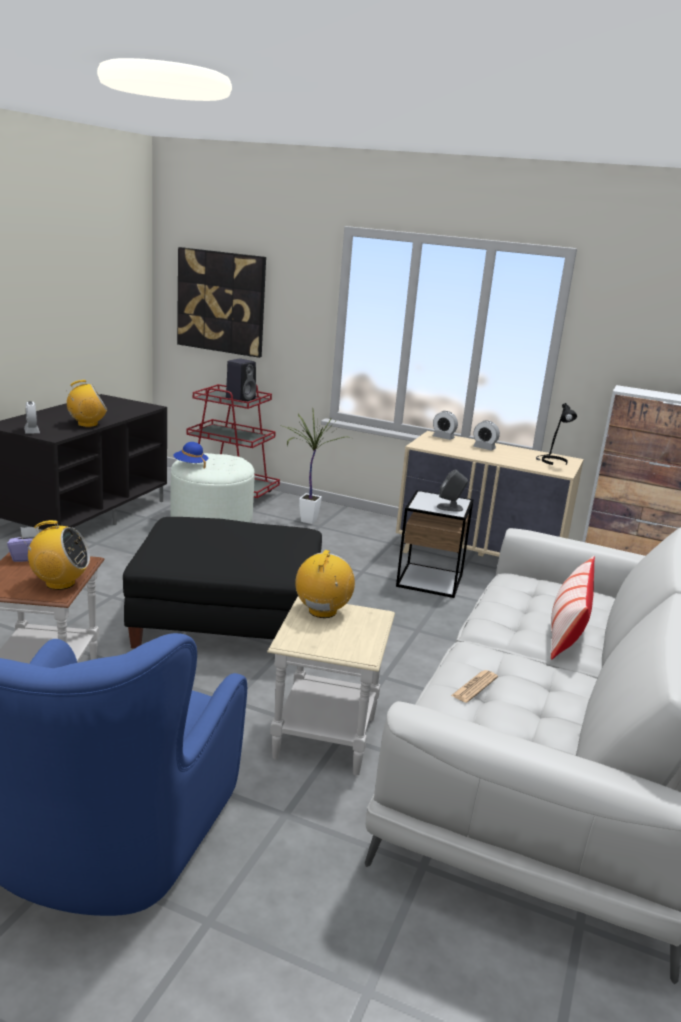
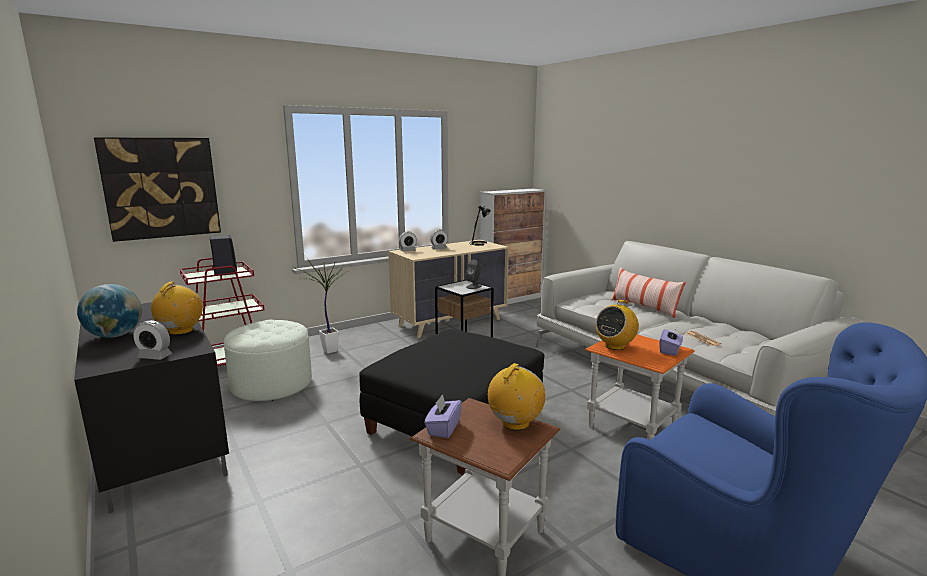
camera: 55 degrees left, 5 degrees down
blue hat [173,442,208,469] -> none
beige side table [267,596,395,776] -> orange side table [585,335,695,440]
radio [295,550,355,618] -> radio turned 90 degrees counterclockwise [595,300,639,350]
none -> globe [77,284,142,338]
none -> purple tissue box [660,328,683,356]

